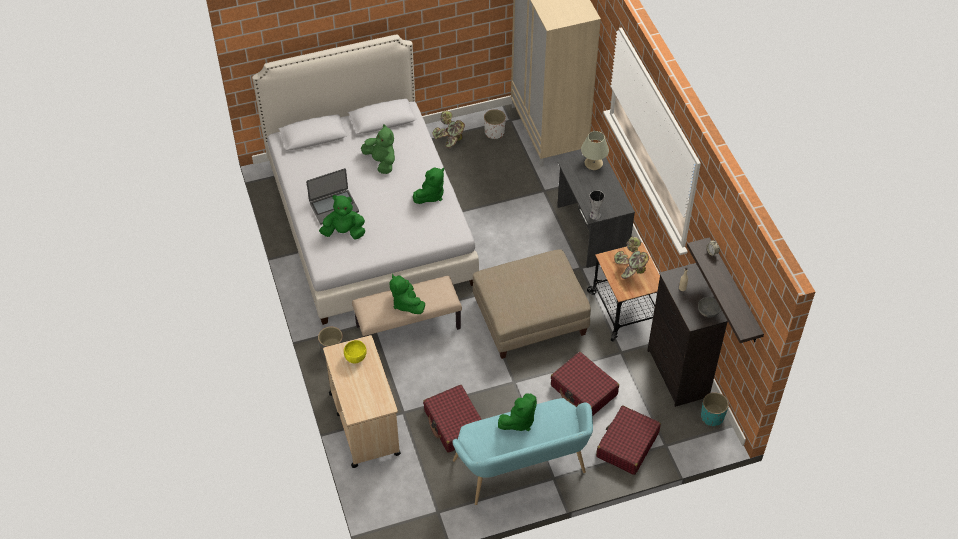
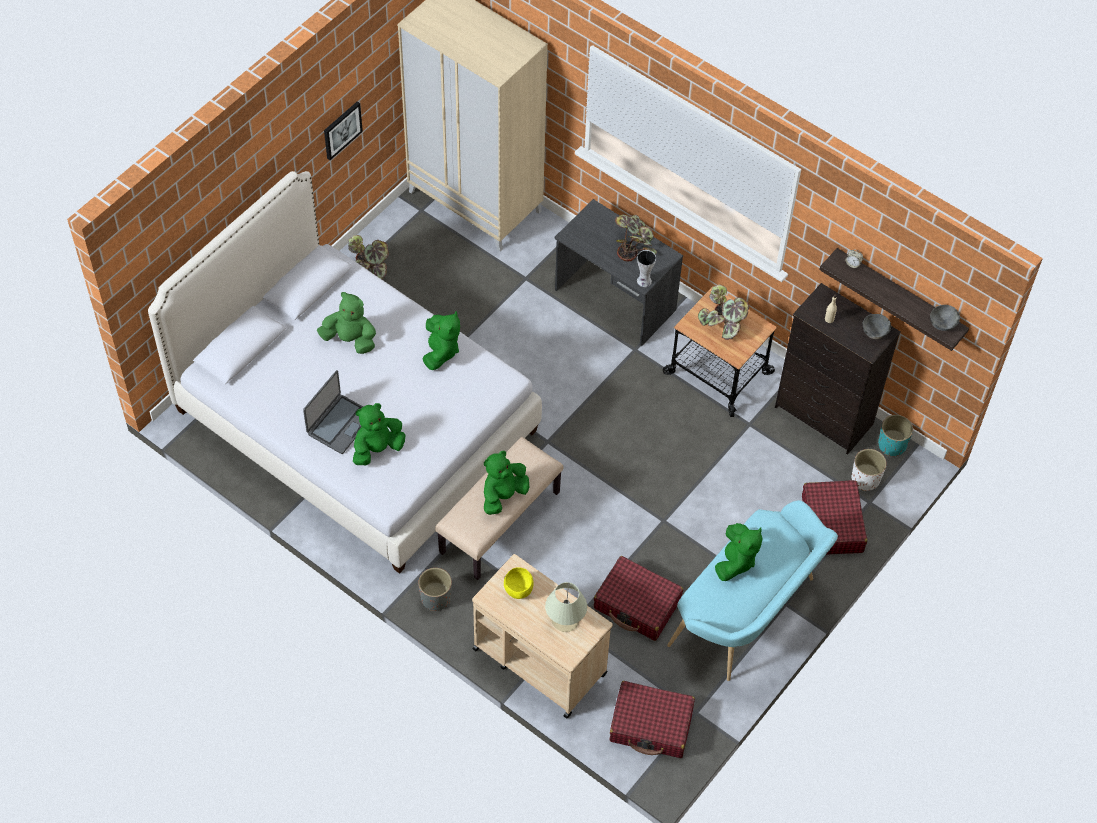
camera: 35 degrees left, 5 degrees up
green plush toy [389,274,425,314] -> green plush toy turned 105 degrees clockwise [484,451,529,515]
beige ottoman [473,249,591,359] -> none
white planter [484,109,506,139] -> white planter moved to [852,449,887,491]
red suitcase [551,352,619,415] -> red suitcase moved to [610,681,695,758]
beige table lamp [581,131,609,170] -> beige table lamp moved to [545,582,587,632]
none -> picture [324,101,363,160]
none -> potted plant [615,214,657,262]
none -> grey bowl [930,305,960,331]

